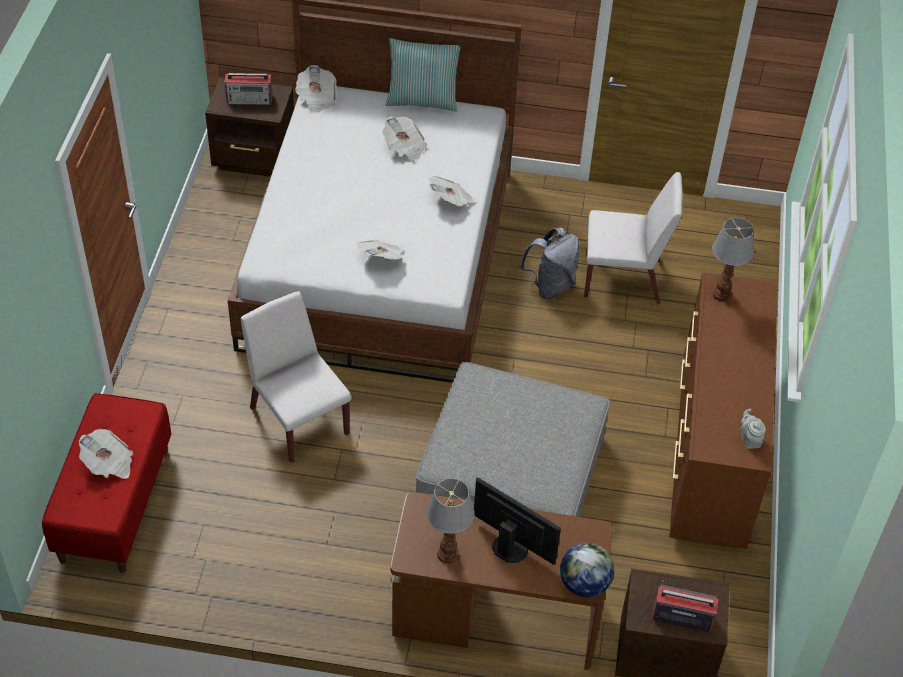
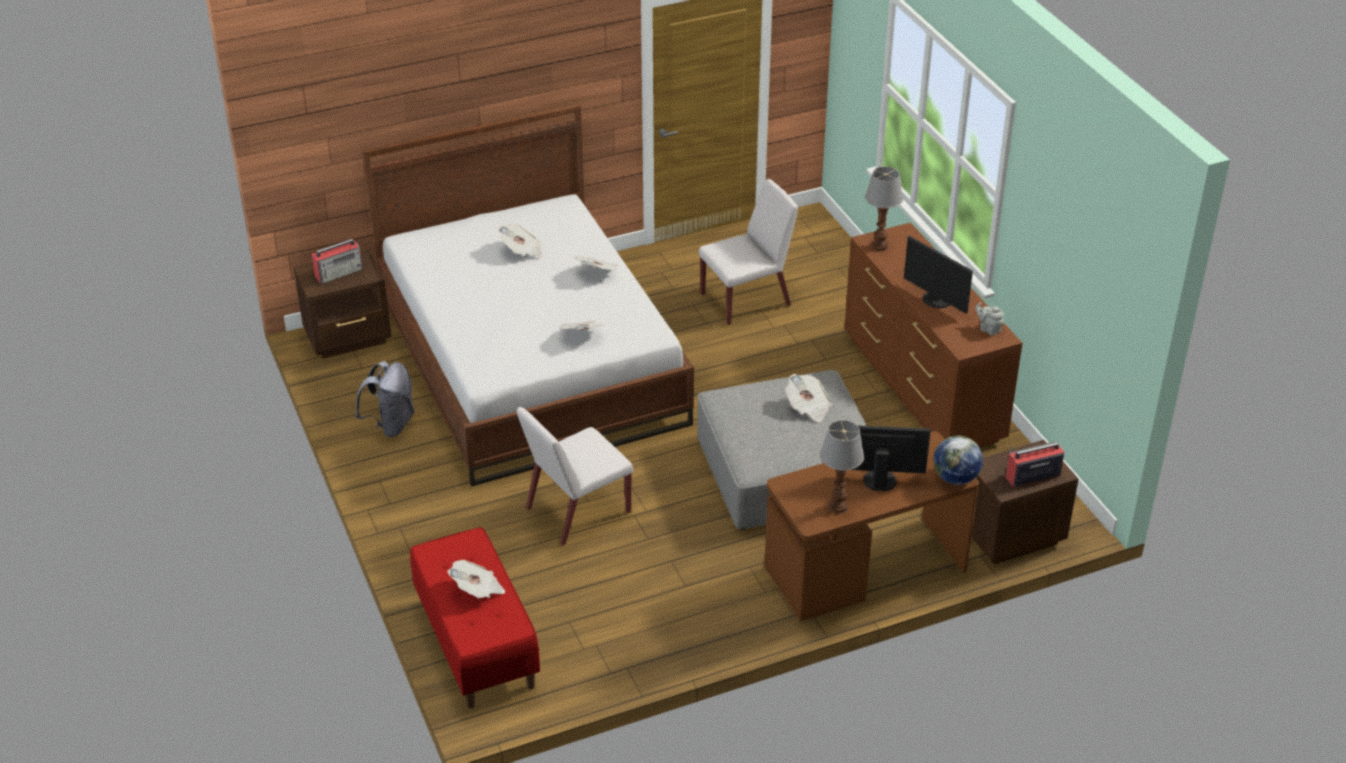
camera: 30 degrees left, 10 degrees down
white chair [241,291,352,463] -> white chair turned 60 degrees counterclockwise [517,407,634,546]
newspaper [295,65,337,114] -> newspaper moved to [785,374,832,422]
pillow [386,38,460,112] -> none
grey backpack [520,228,579,299] -> grey backpack moved to [355,361,414,437]
none -> monitor [904,236,973,314]

